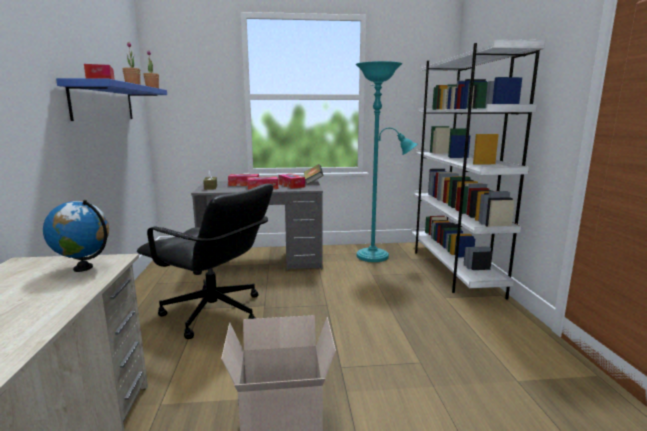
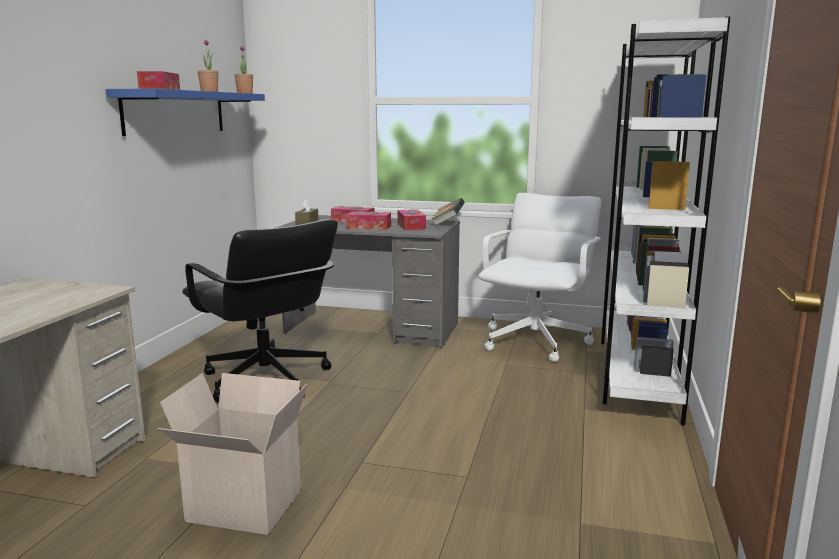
camera: 20 degrees right, 0 degrees up
globe [43,200,109,272] -> none
turquoise floor lamp [356,61,417,262] -> white office chair [478,193,602,362]

